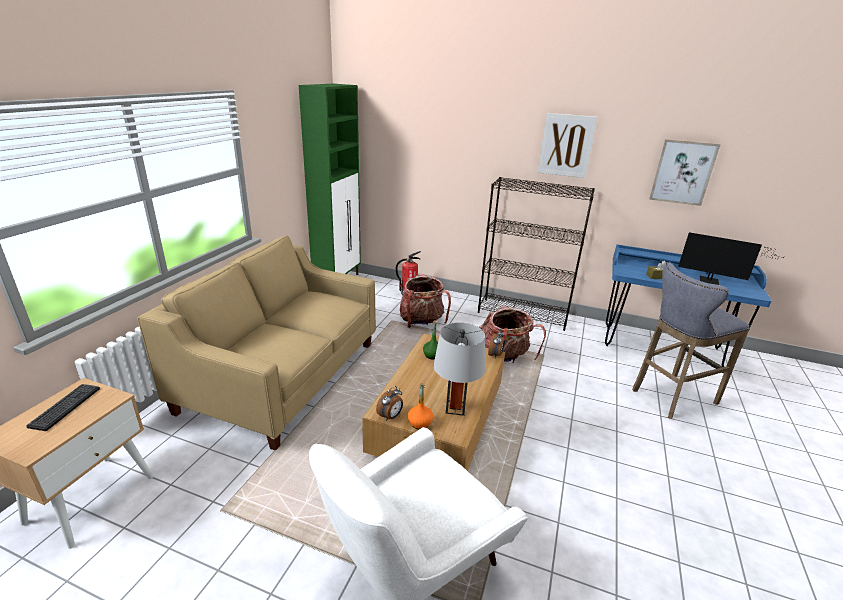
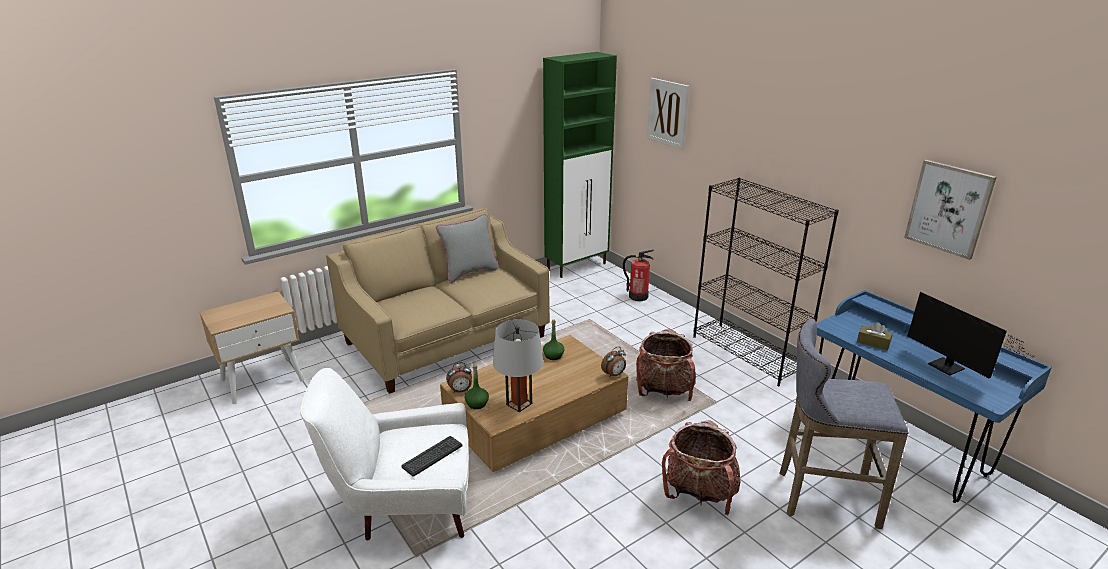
camera: 35 degrees right, 0 degrees up
keyboard [26,384,100,431] -> keyboard moved to [401,436,462,477]
backpack [400,274,451,328] -> backpack moved to [662,420,740,516]
orange bottle [408,383,433,429] -> green bottle [465,365,489,409]
picture [537,113,597,178] -> picture moved to [647,78,689,149]
none -> grey pillow [436,214,499,283]

